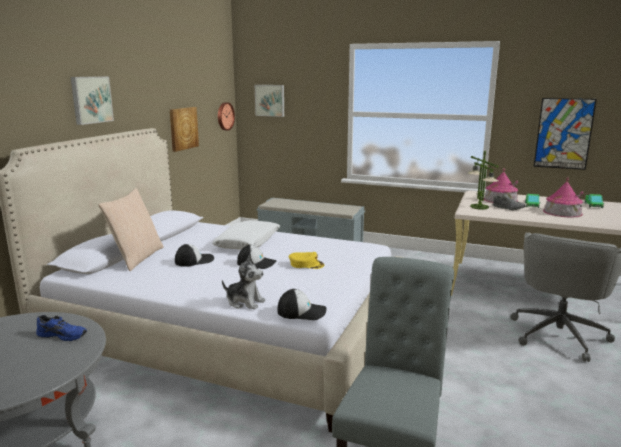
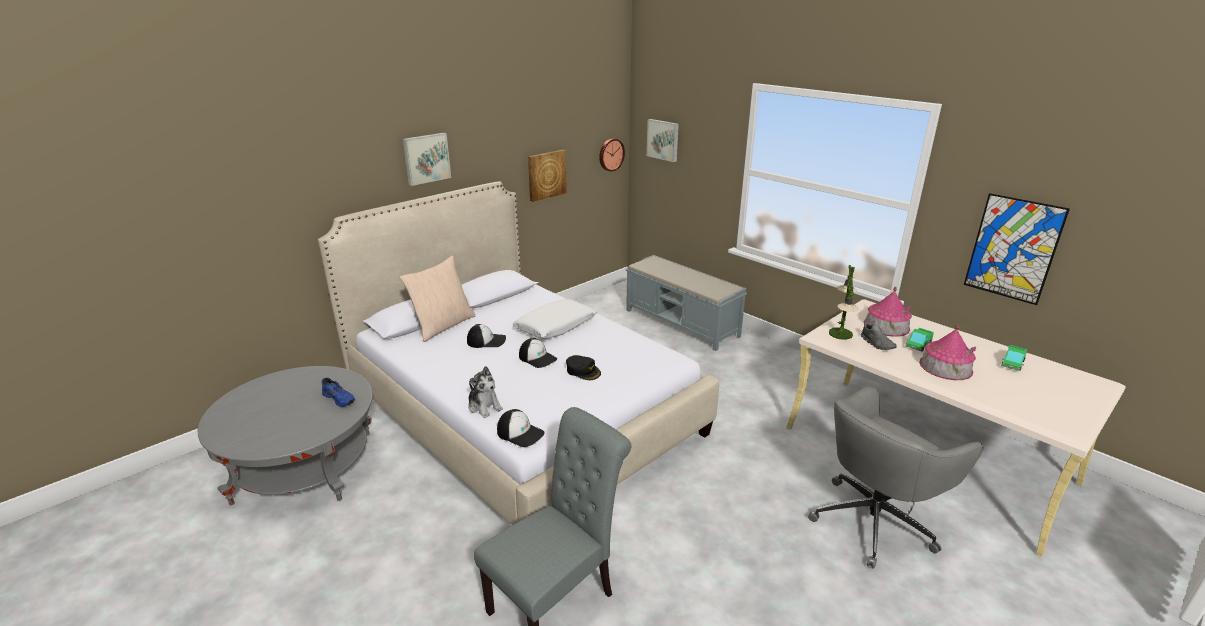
camera: 25 degrees right, 10 degrees up
yellow cap [289,252,324,269] -> black cap [566,355,601,380]

